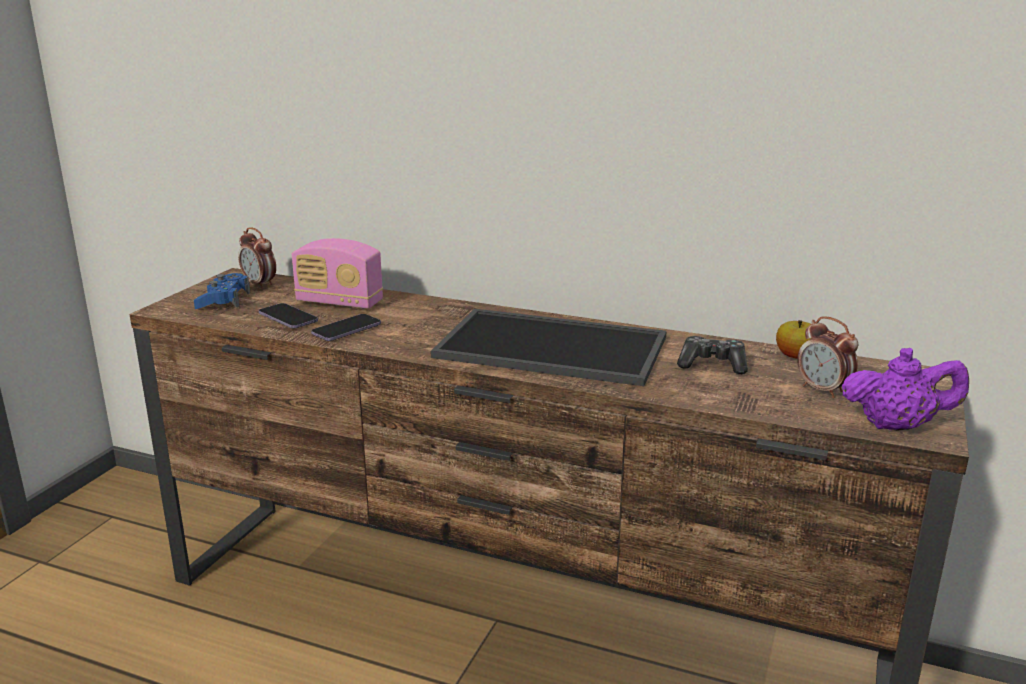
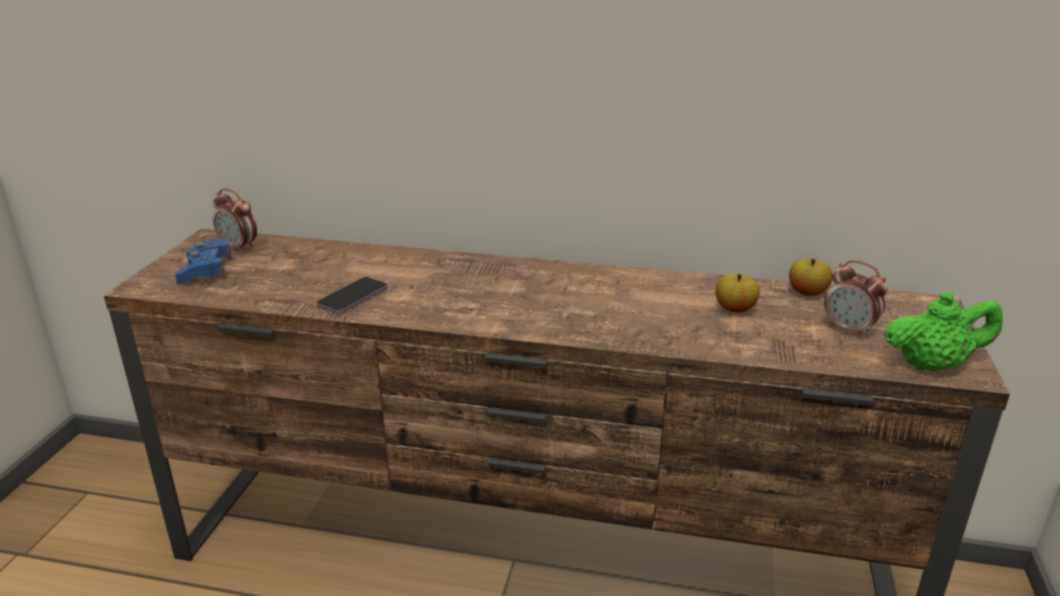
camera: 10 degrees left, 5 degrees up
phone [259,303,318,328] -> none
radio [292,238,383,309] -> none
tray [431,309,667,386] -> none
game controller [677,336,748,374] -> apple [716,273,760,313]
purple teapot [842,348,969,431] -> green teapot [884,292,1003,371]

